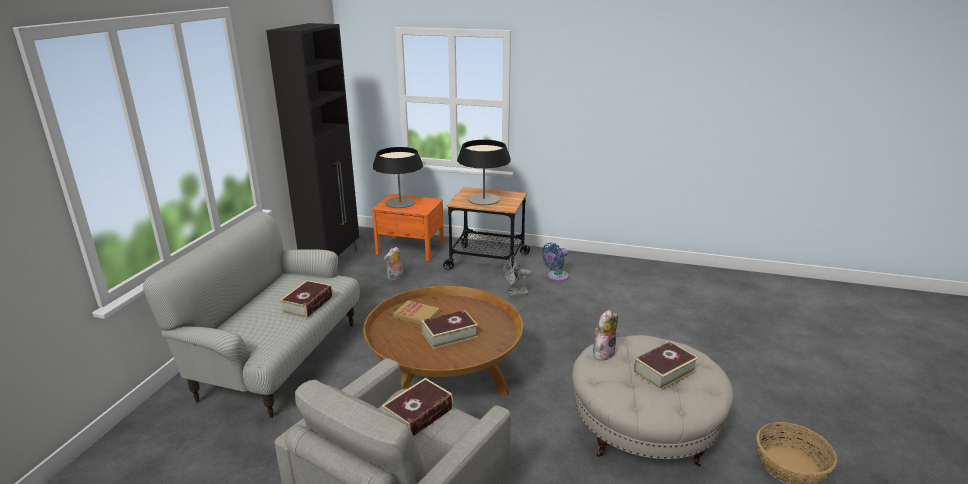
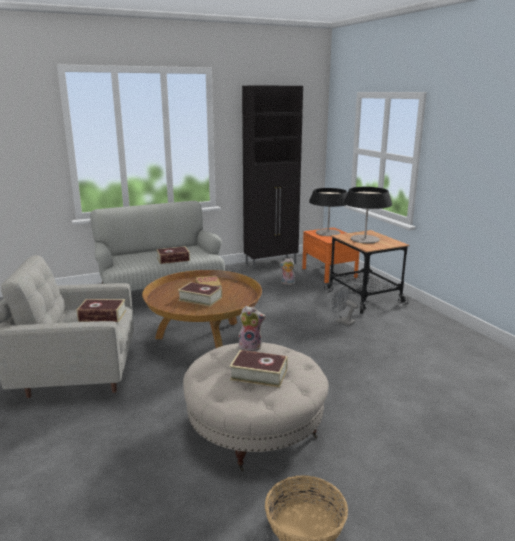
camera: 50 degrees right, 5 degrees down
blue fan [542,243,569,281] -> none

